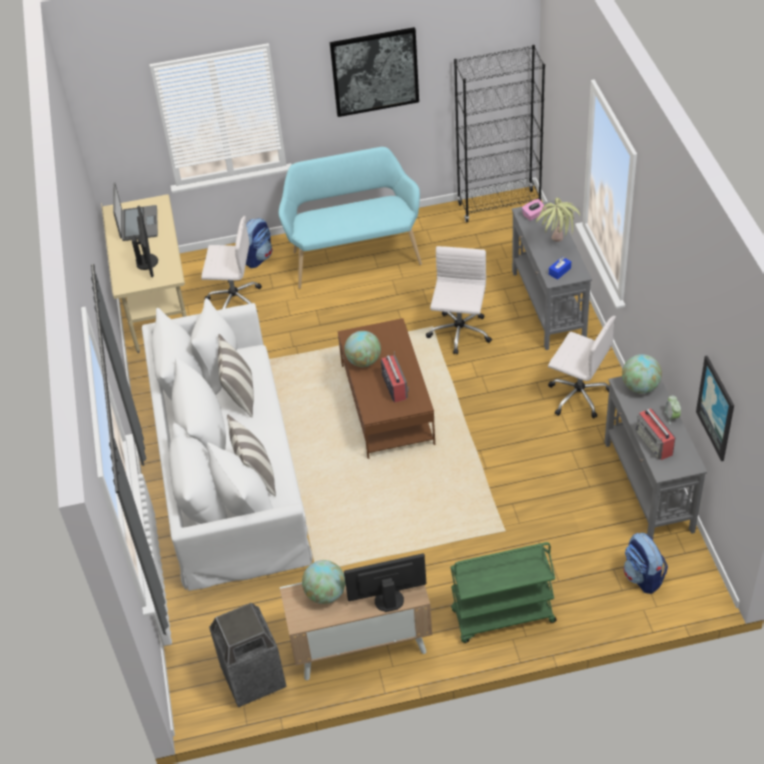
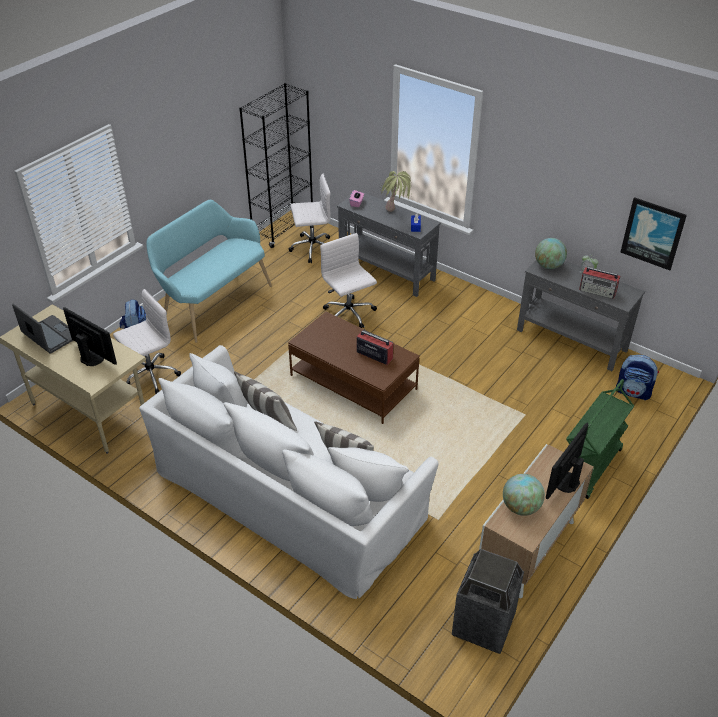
camera: 45 degrees left, 5 degrees down
picture [330,27,419,117] -> none
globe [344,331,381,367] -> none
white office chair [548,316,616,419] -> white office chair moved to [289,173,331,263]

